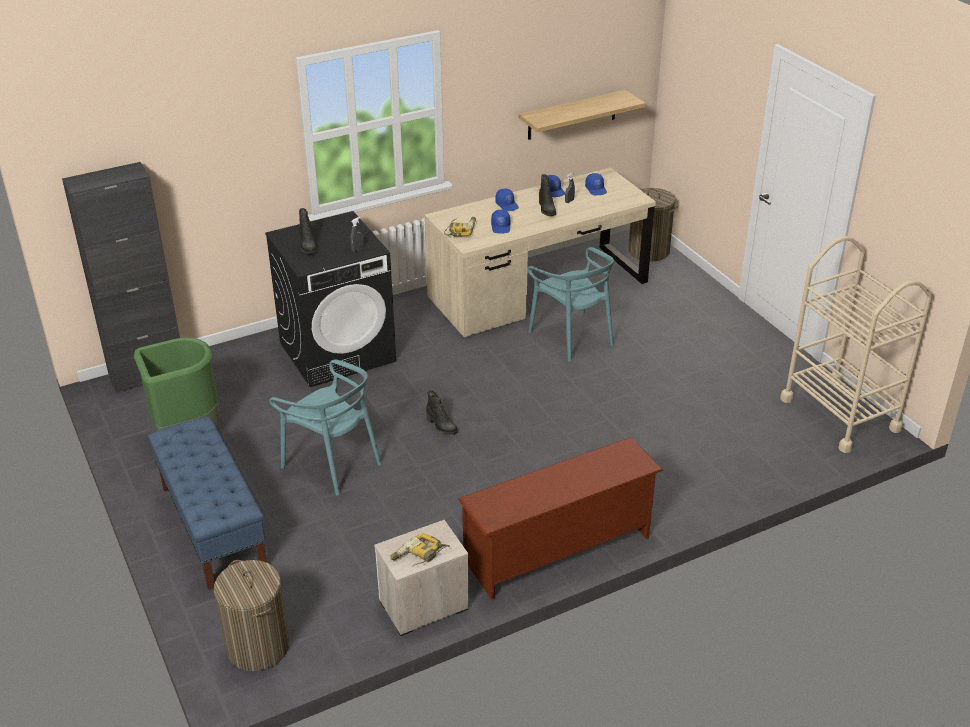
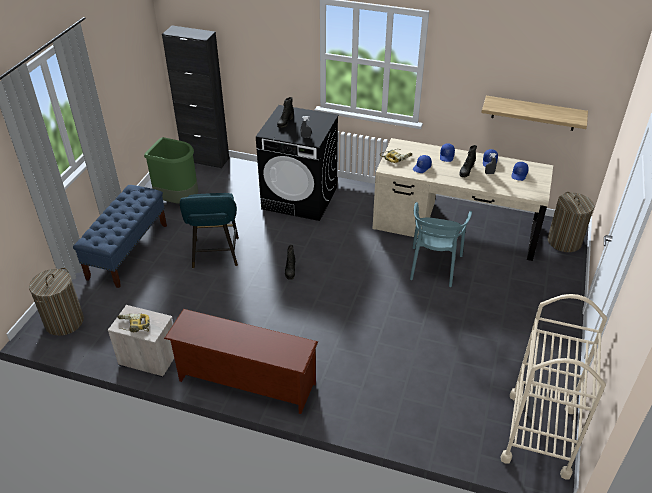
camera: 45 degrees right, 5 degrees up
turquoise chair [269,359,382,496] -> turquoise stool [180,193,239,268]

